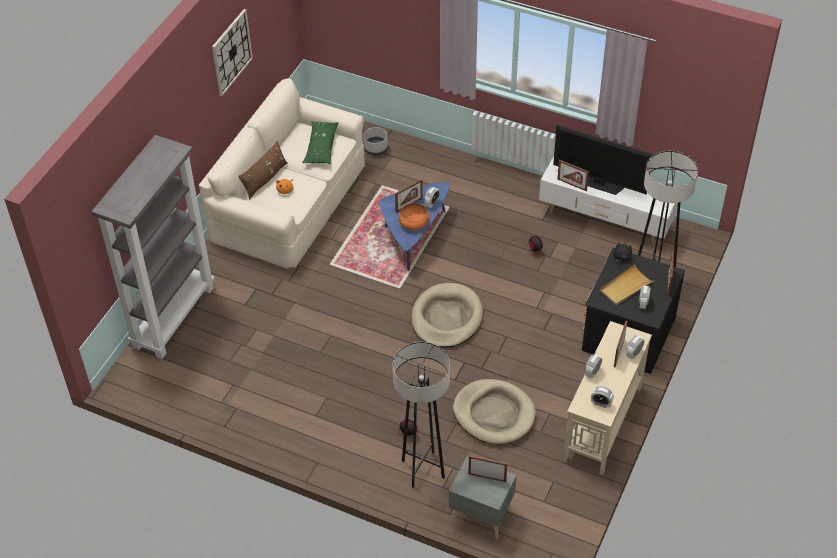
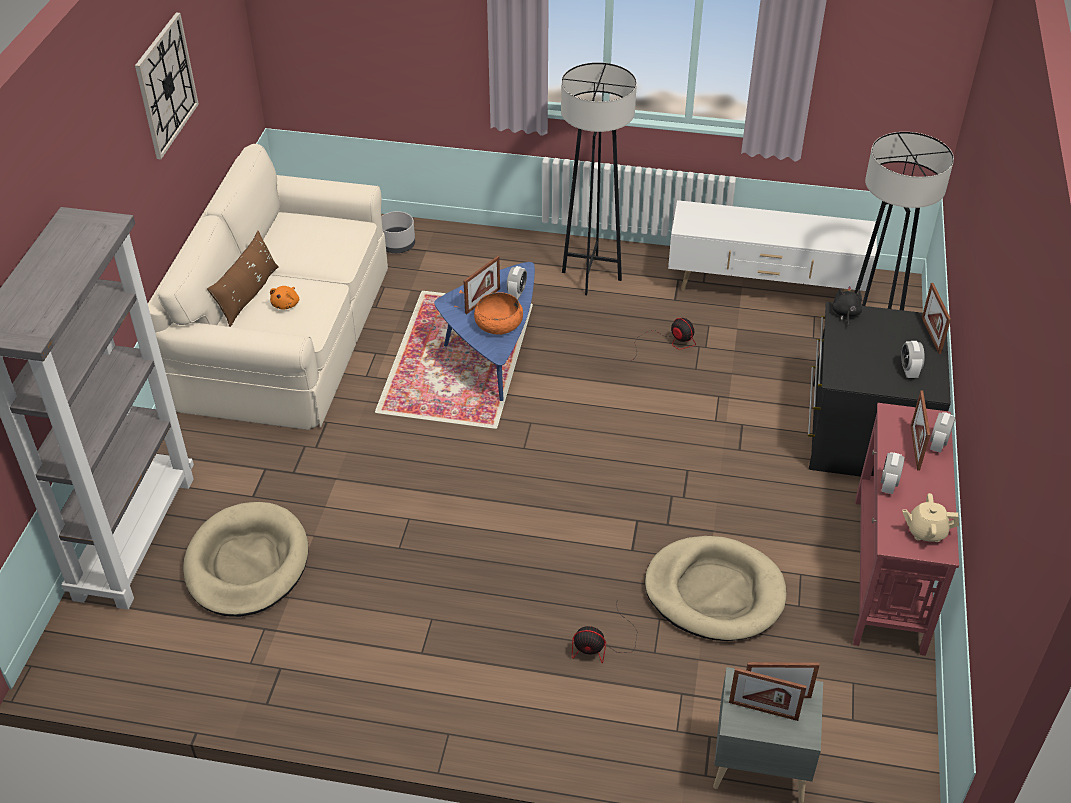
camera: 15 degrees left, 5 degrees down
green pillow [302,121,339,164] -> none
grey floor lamp [393,342,450,488] -> grey floor lamp moved to [561,62,637,295]
beige dog bed [411,283,483,348] -> beige dog bed moved to [183,502,309,617]
television [553,125,653,195] -> none
picture frame [557,160,589,191] -> picture frame moved to [729,668,807,721]
beige console table [563,321,652,475] -> red console table [853,403,959,656]
alarm clock [591,386,614,408] -> beige teapot [902,493,959,542]
beige tray [600,265,653,305] -> none

